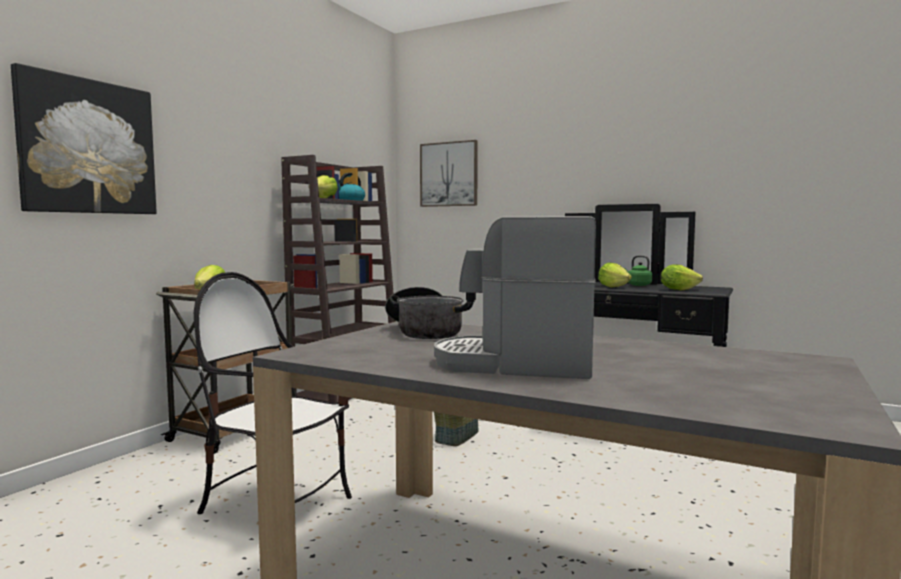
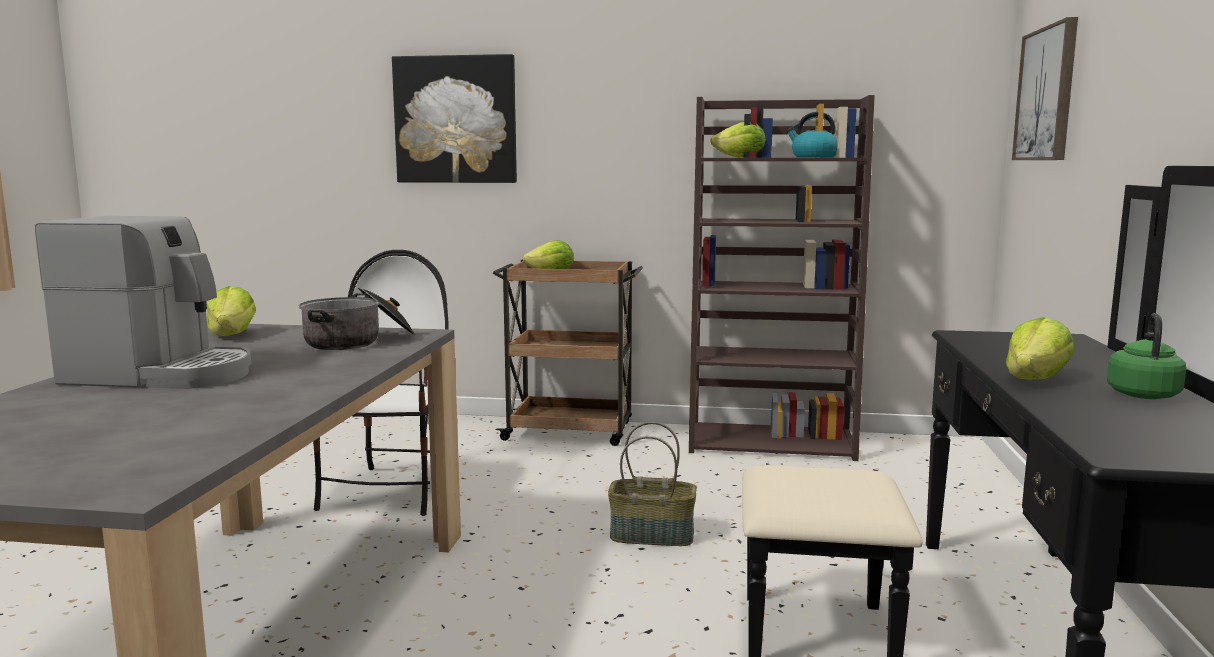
camera: 70 degrees right, 5 degrees up
coffee machine [434,216,596,379] -> coffee machine turned 105 degrees clockwise [35,216,251,389]
lettuce [661,264,703,291] -> lettuce moved to [207,286,256,336]

